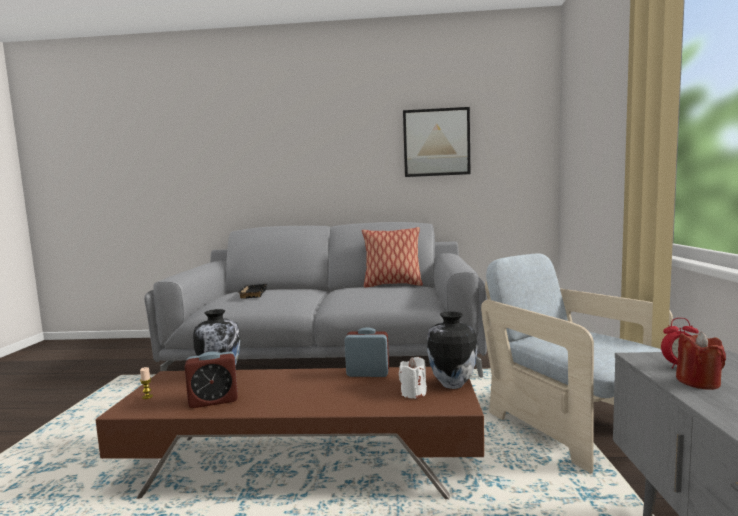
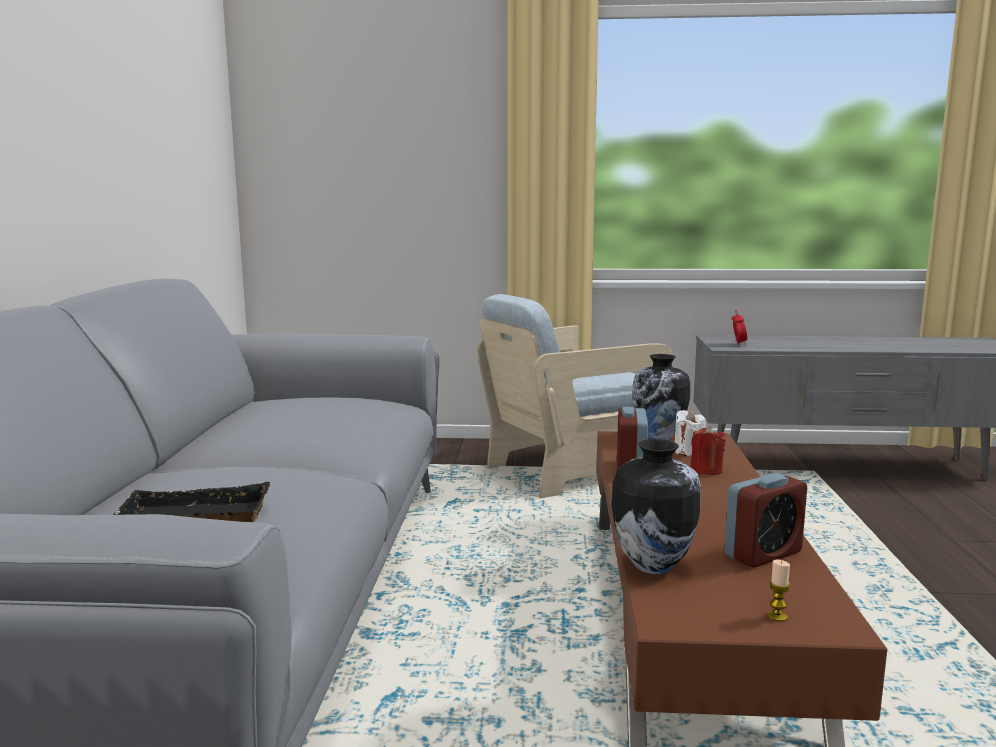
camera: 90 degrees left, 5 degrees up
alarm clock [185,352,238,408] -> alarm clock turned 75 degrees clockwise [725,473,807,567]
pillow [362,227,423,288] -> none
picture [403,107,470,177] -> none
red candle [676,332,726,390] -> red candle moved to [690,426,726,475]

